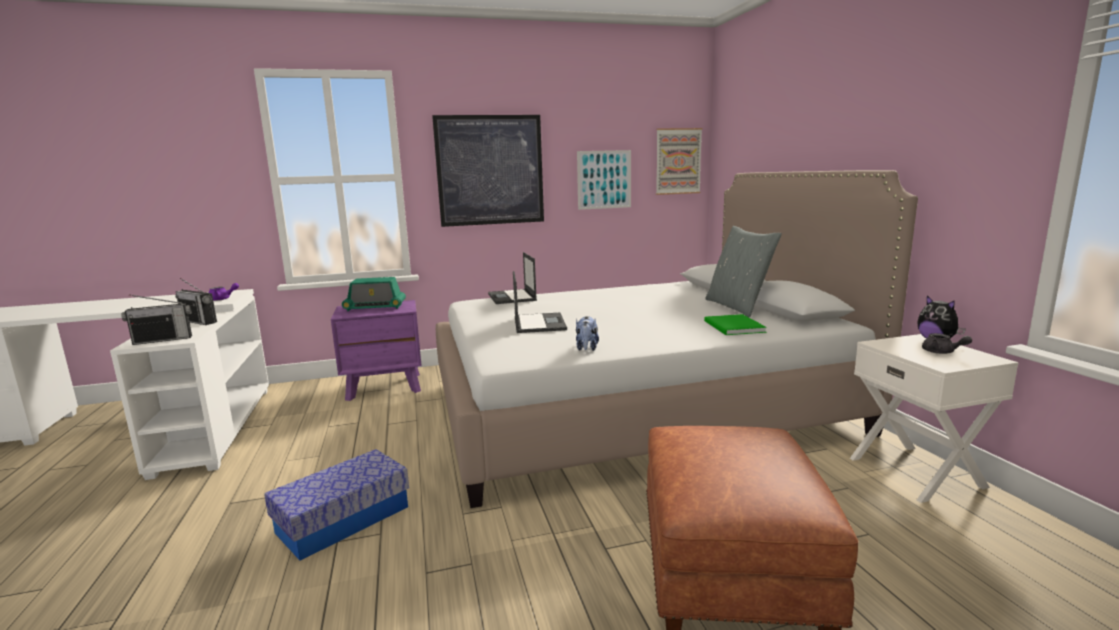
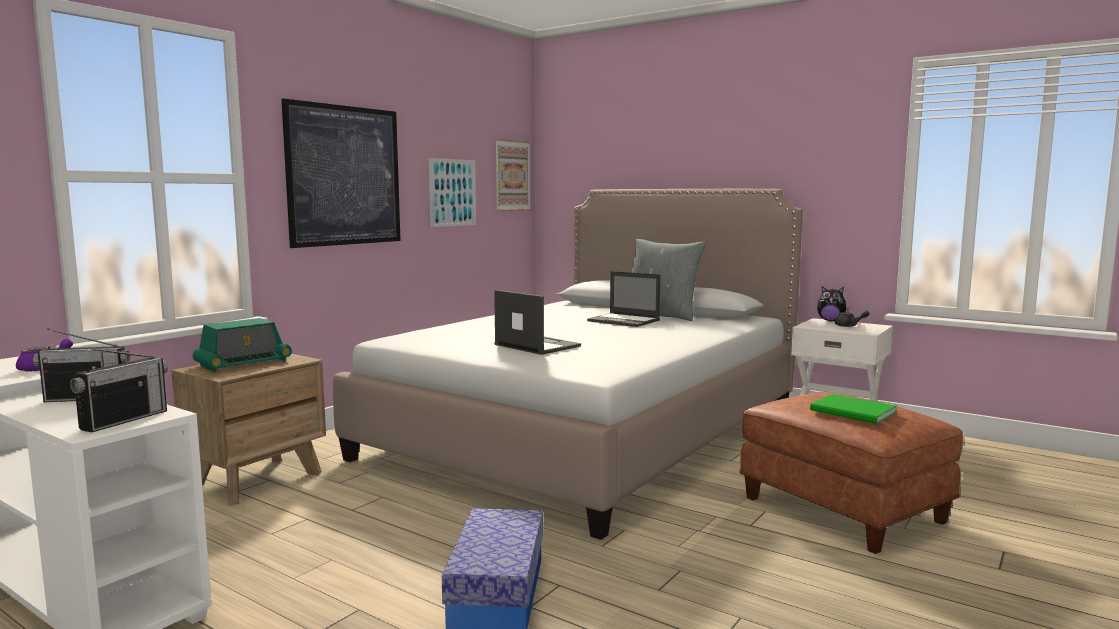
camera: 40 degrees left, 5 degrees down
purple nightstand [331,300,422,401] -> brown nightstand [171,354,326,506]
laptop [488,252,537,304] -> laptop moved to [587,271,660,327]
plush toy [576,316,599,351] -> none
green book [704,314,767,335] -> green book moved to [810,394,897,424]

